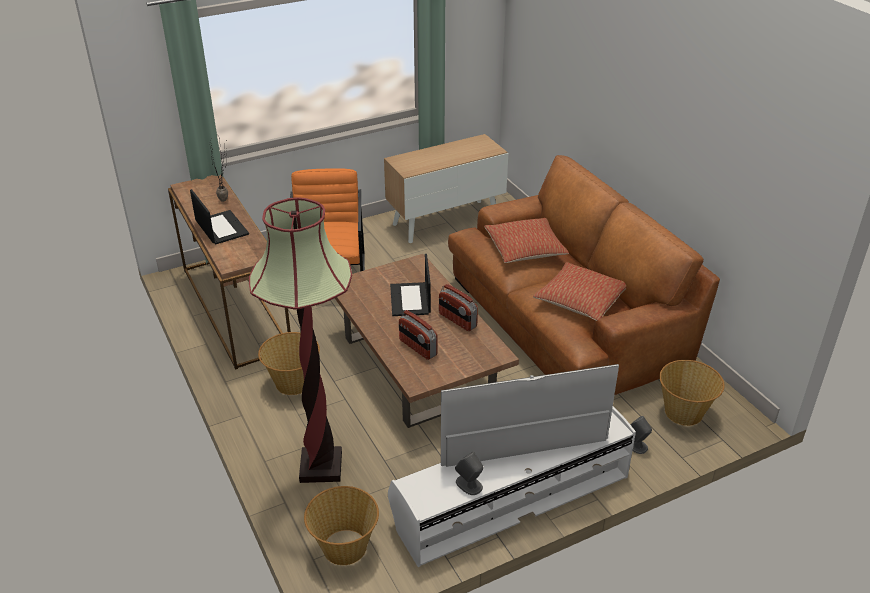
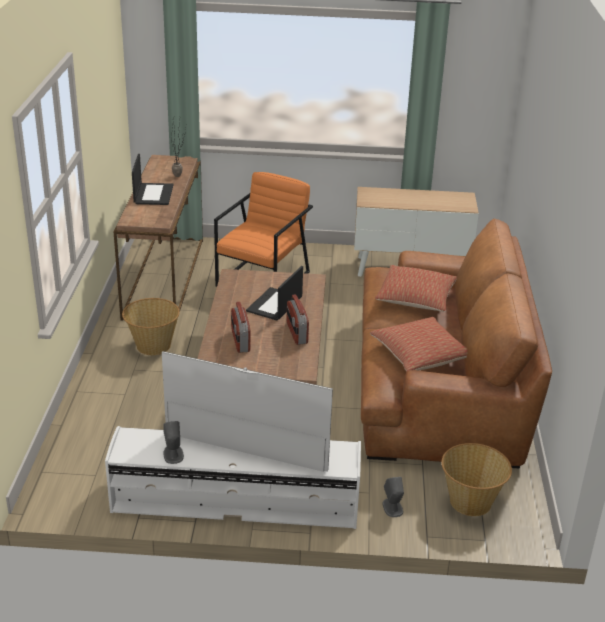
camera: 30 degrees right, 5 degrees down
floor lamp [249,197,352,483] -> none
basket [304,486,379,565] -> none

